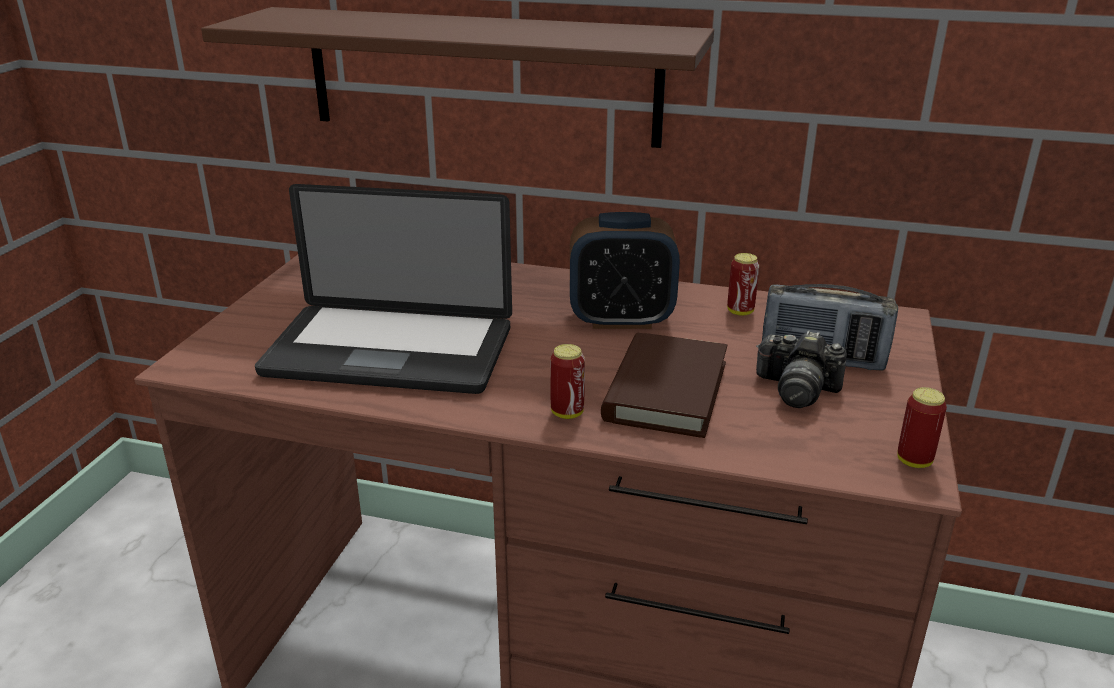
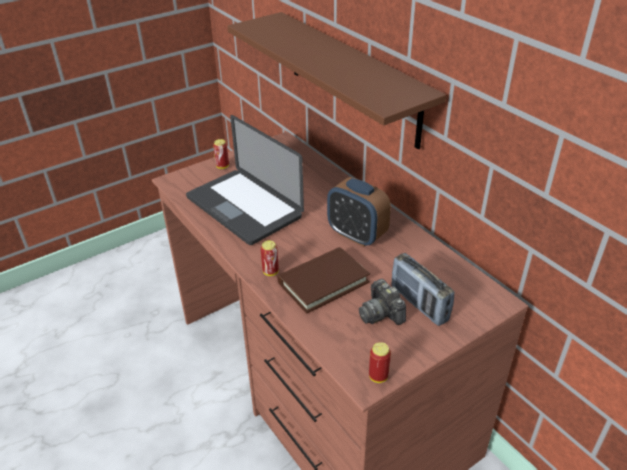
camera: 40 degrees right, 10 degrees up
can [727,253,760,315] -> can moved to [213,139,229,169]

